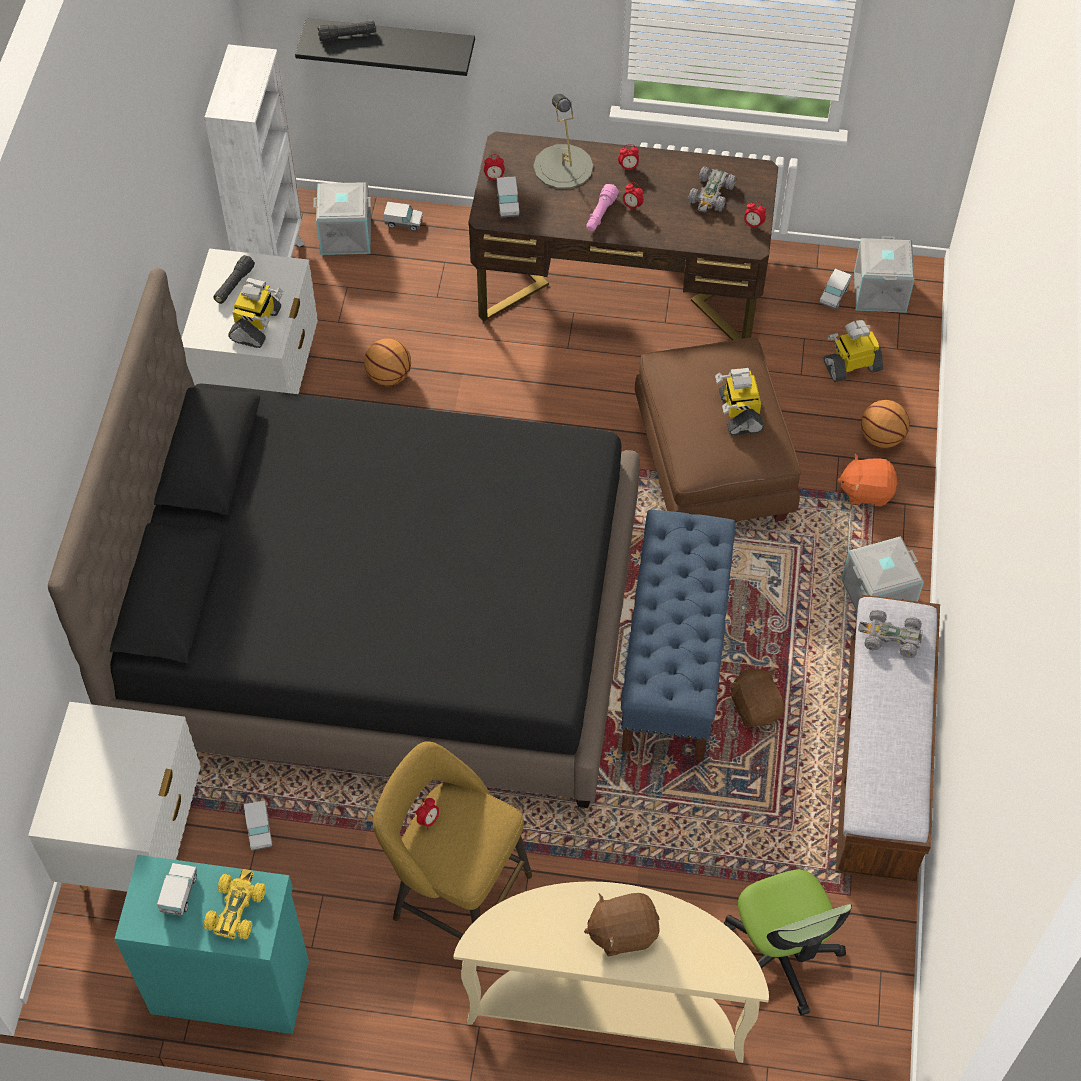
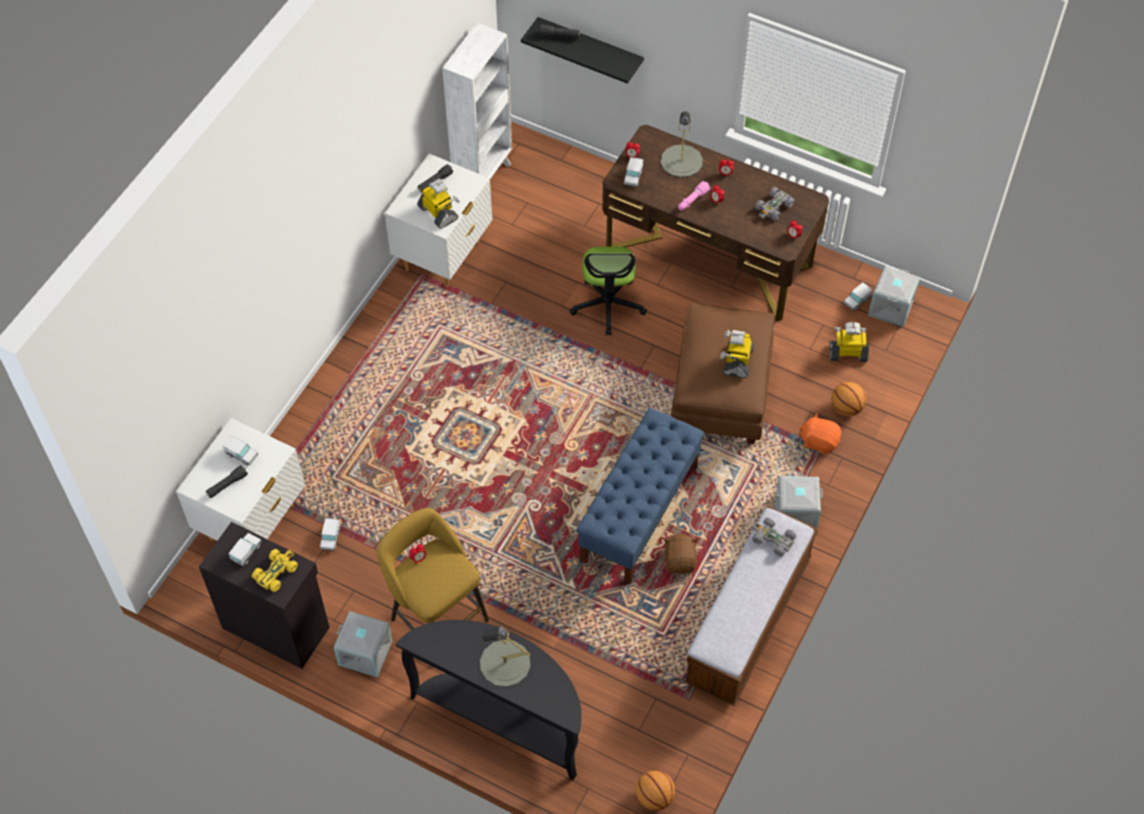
camera: 20 degrees right, 0 degrees up
black bed [48,267,640,808] -> none
turquoise cabinet [114,855,309,1034] -> black cabinet [199,522,330,669]
toy robot [228,278,283,348] -> toy robot turned 75 degrees counterclockwise [417,179,460,229]
grey storage box [313,182,371,255] -> grey storage box moved to [334,611,392,677]
basketball [364,339,411,386] -> basketball moved to [635,770,675,811]
toy truck [384,201,423,231] -> toy truck moved to [223,435,258,466]
beige console table [454,882,769,1063] -> black console table [396,620,581,780]
brown plush toy [584,893,660,956] -> grey table lamp [480,626,531,687]
office chair [724,870,852,1016] -> office chair moved to [569,247,647,335]
none -> black flashlight [206,465,248,498]

